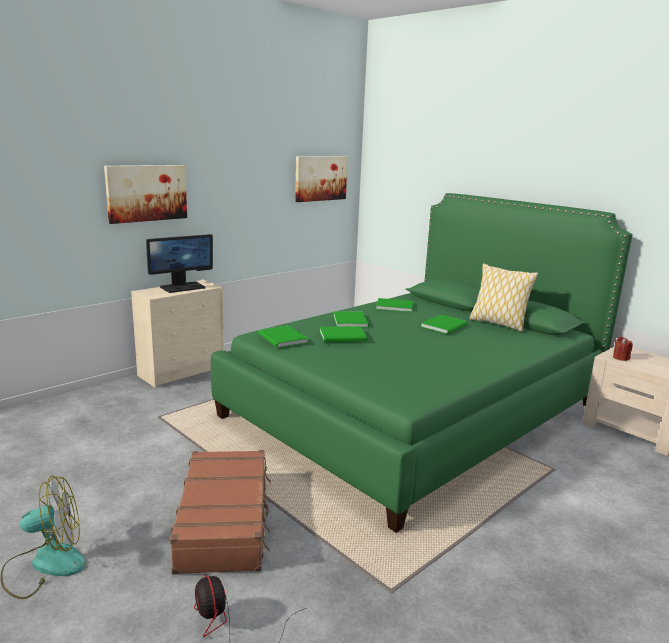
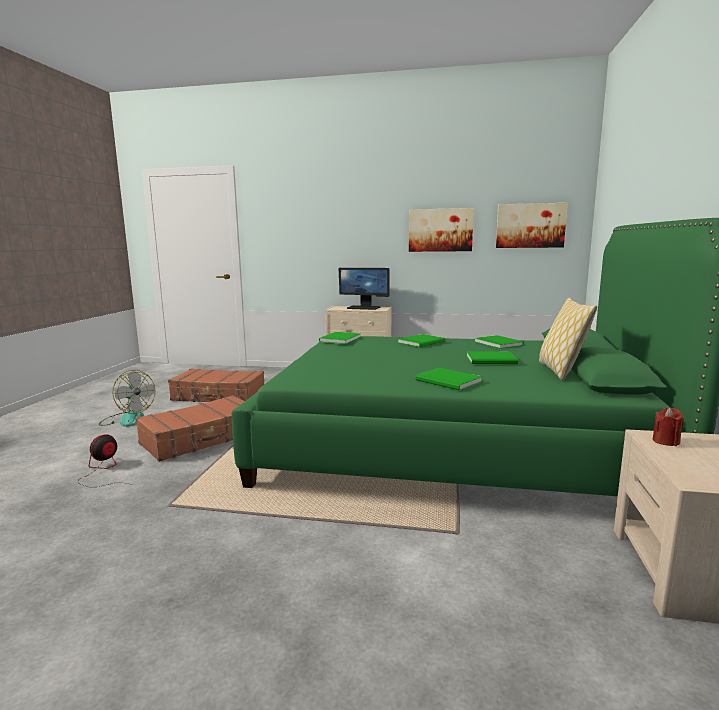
camera: 55 degrees right, 5 degrees down
picture [104,165,187,224] -> picture moved to [409,208,474,252]
green book [320,326,367,342] -> green book moved to [416,368,482,390]
none -> brown suitcase [168,369,264,402]

